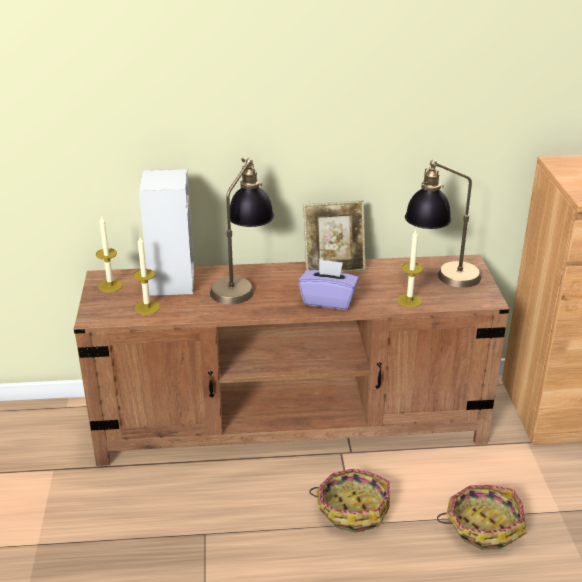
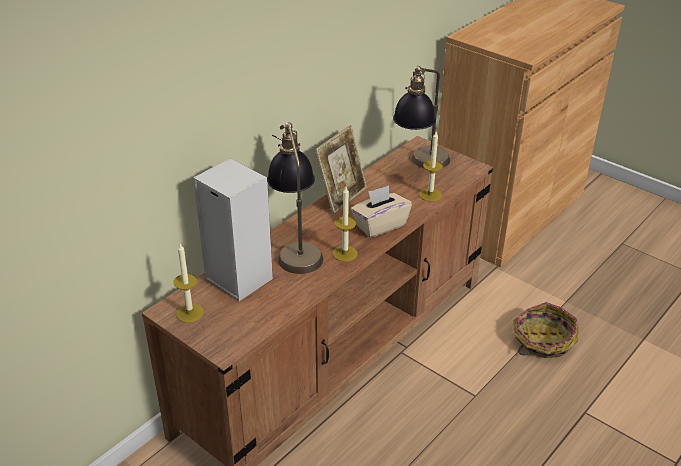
camera: 45 degrees left, 5 degrees up
candle [133,237,160,315] -> candle moved to [333,187,358,262]
purple tissue box [298,259,359,310] -> beige tissue box [351,185,412,238]
basket [309,468,390,533] -> none

